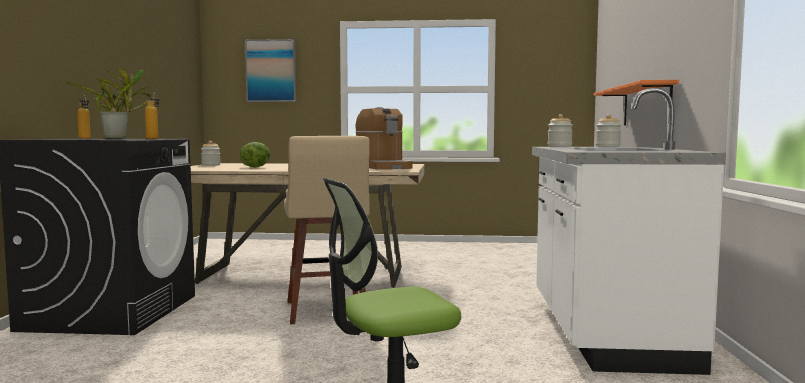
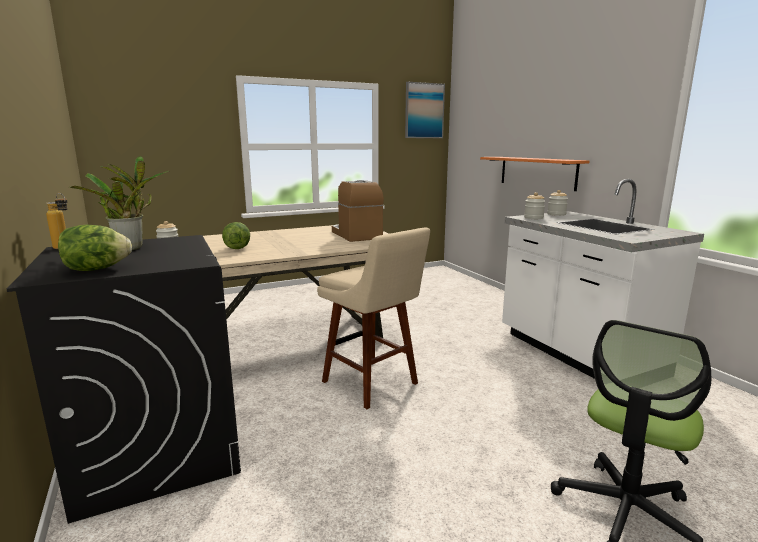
camera: 30 degrees left, 10 degrees up
bottle [145,93,160,139] -> none
picture [245,39,297,102] -> picture moved to [405,82,445,138]
coffee machine [356,107,413,170] -> coffee machine turned 150 degrees counterclockwise [332,180,384,242]
none -> lettuce [58,225,132,271]

